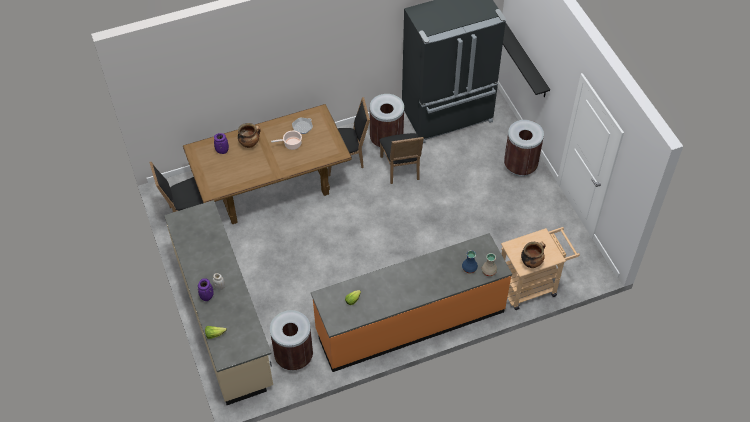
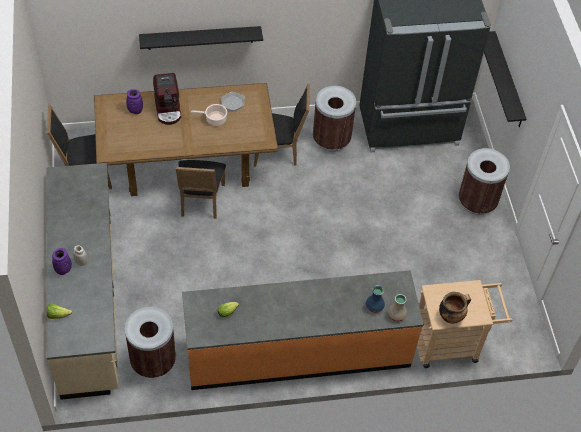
camera: 10 degrees right, 0 degrees up
cooking pot [238,123,261,148] -> coffee machine [153,73,181,125]
black chair [379,133,424,184] -> black chair moved to [176,160,226,219]
none -> black shelf [139,26,263,50]

